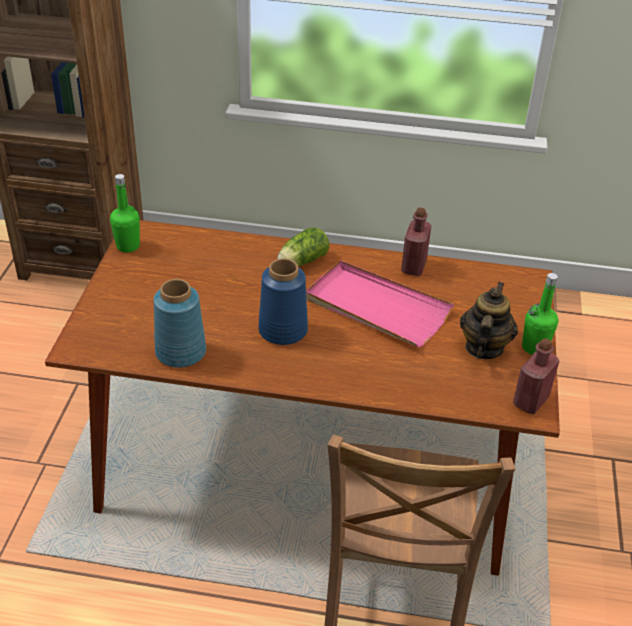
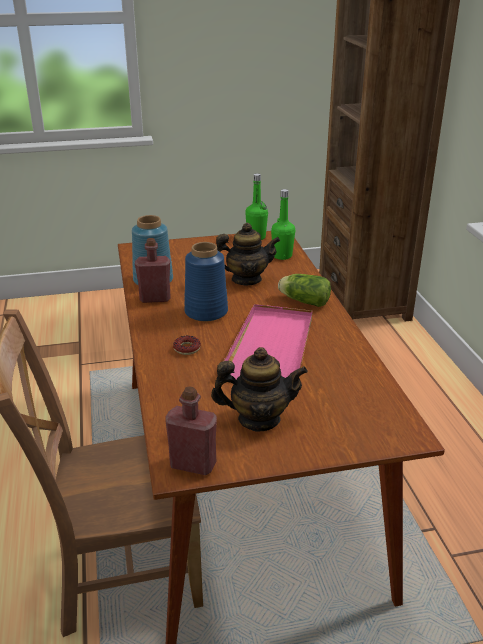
camera: 70 degrees right, 10 degrees down
red bottle [401,207,432,276] -> red bottle moved to [135,238,170,303]
green bottle [522,273,558,355] -> green bottle moved to [271,189,295,260]
none -> donut [173,336,201,355]
none -> teapot [216,223,280,286]

